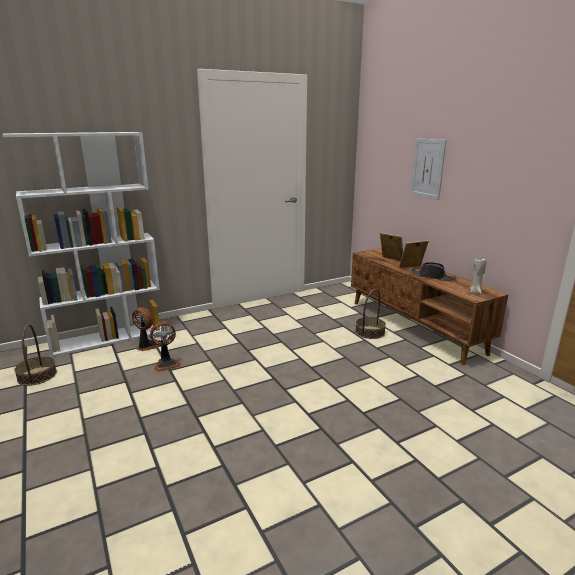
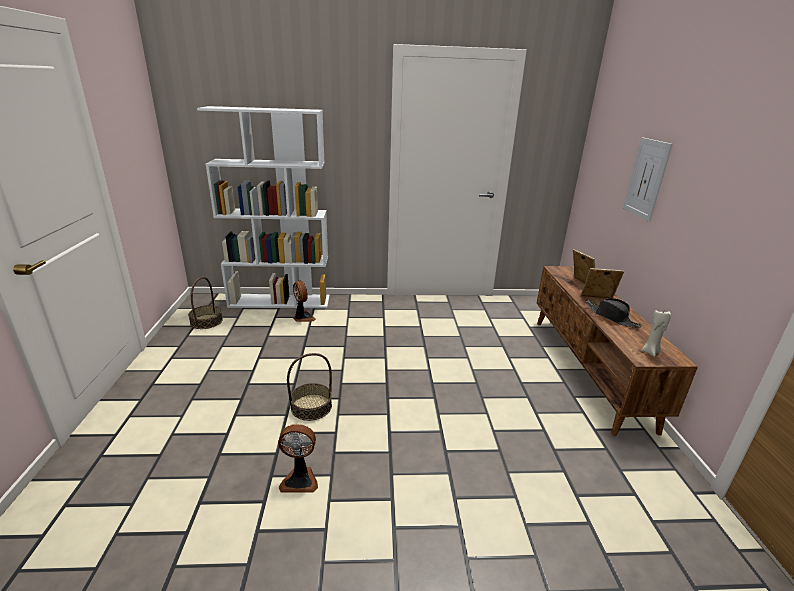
camera: 25 degrees right, 5 degrees up
fan [150,322,181,372] -> fan moved to [278,424,318,492]
basket [355,289,386,339] -> basket moved to [287,353,332,421]

